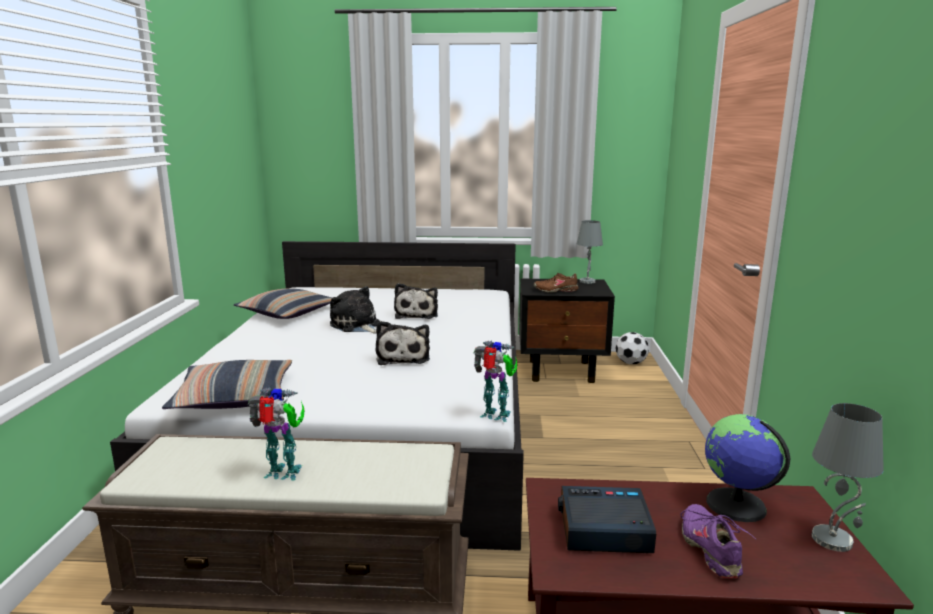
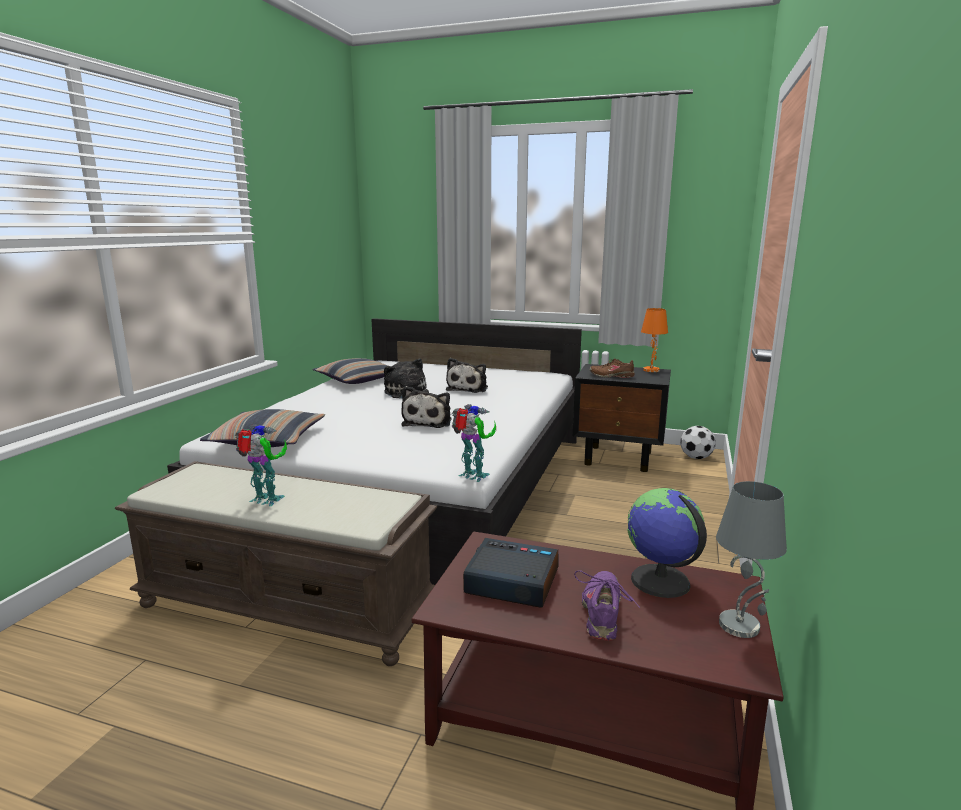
camera: 15 degrees right, 0 degrees up
grey table lamp [577,220,603,284] -> orange table lamp [641,308,668,372]

